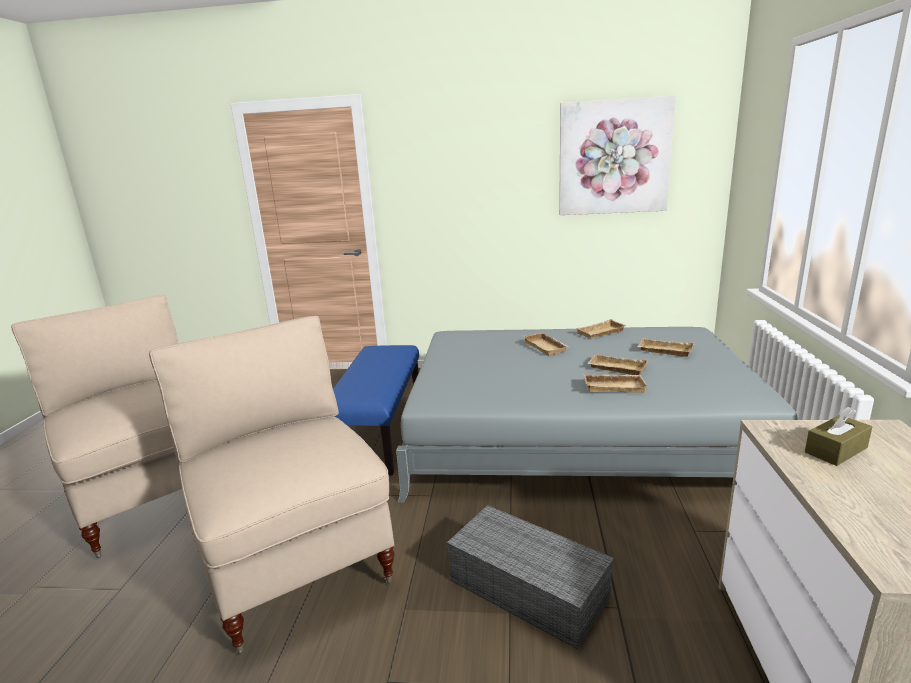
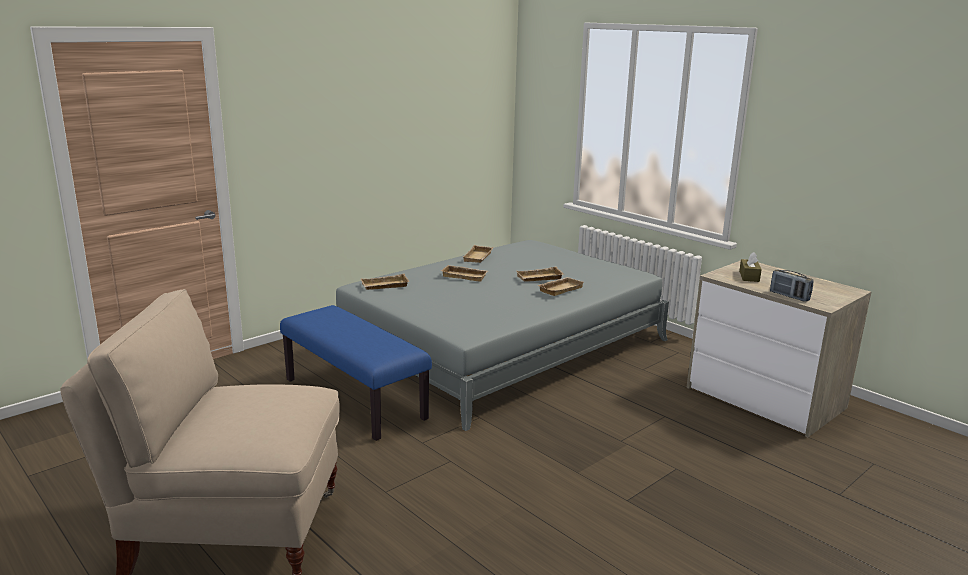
camera: 50 degrees left, 0 degrees up
beige chair [149,316,395,654] -> none
grey storage box [447,505,614,650] -> none
picture [559,95,676,215] -> none
beige tray [637,338,695,357] -> beige tray moved to [361,274,410,290]
none -> radio [770,269,814,302]

